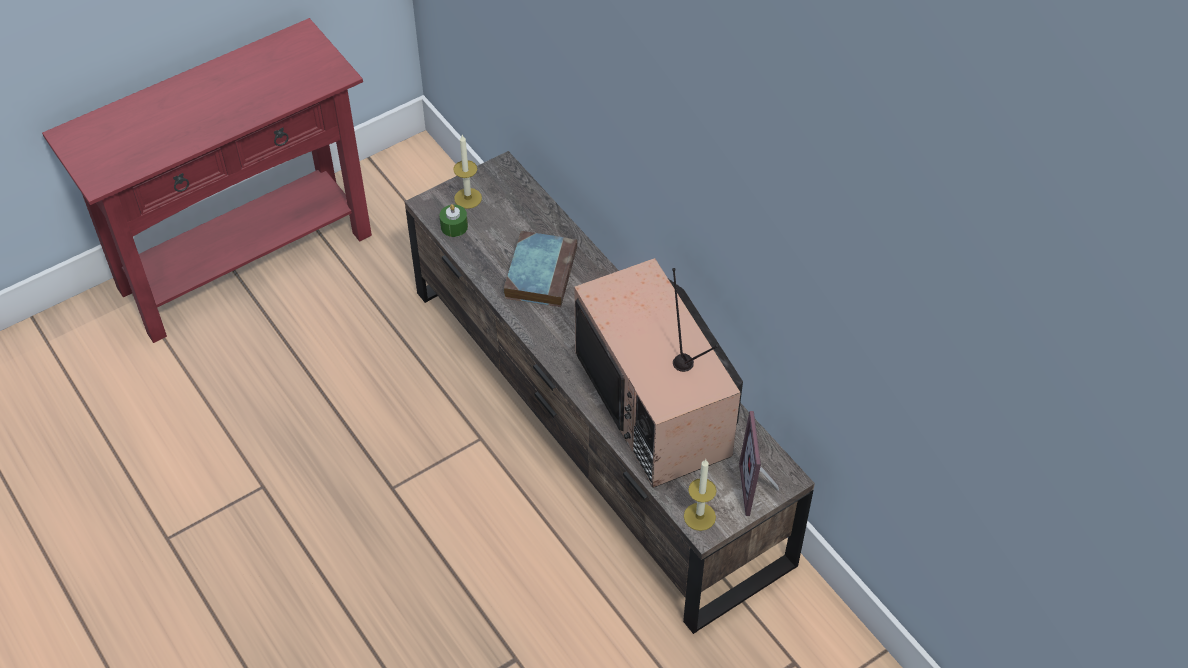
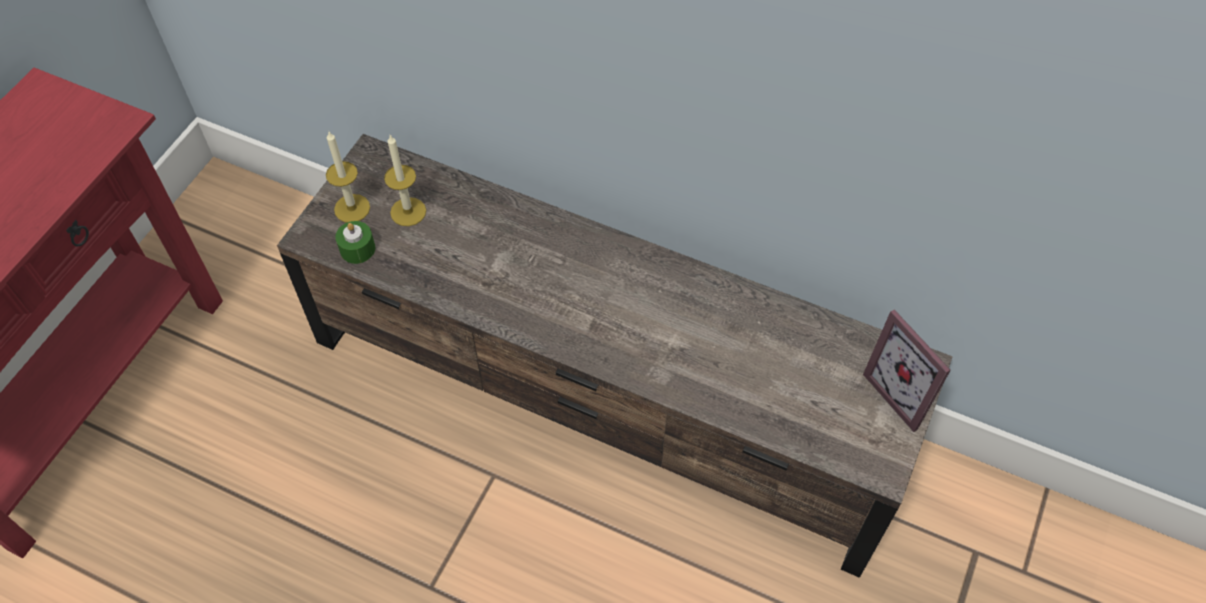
camera: 30 degrees left, 5 degrees up
book [504,231,577,307] -> none
television [574,258,743,488] -> none
candle [684,459,717,531] -> candle moved to [384,135,426,226]

